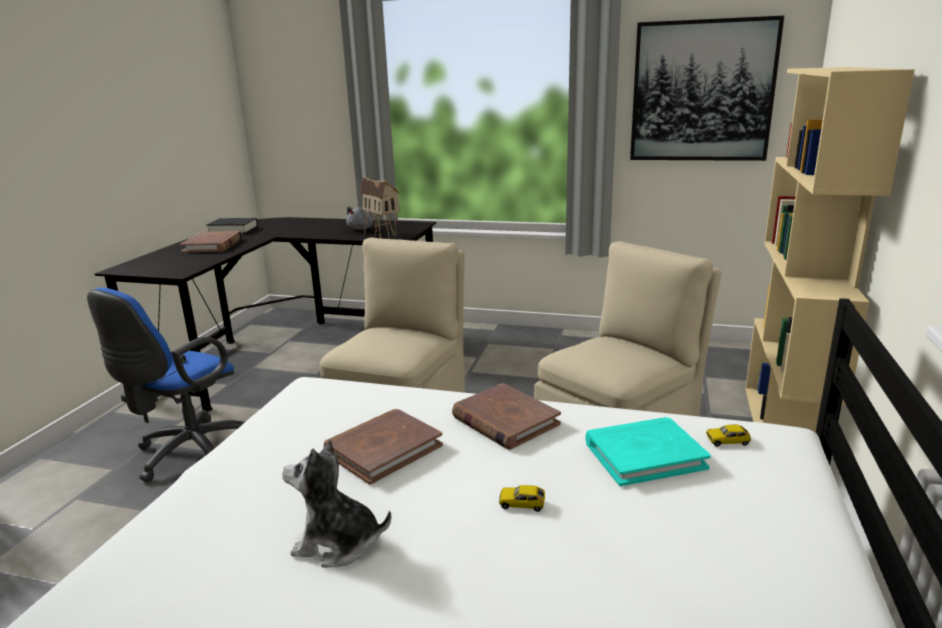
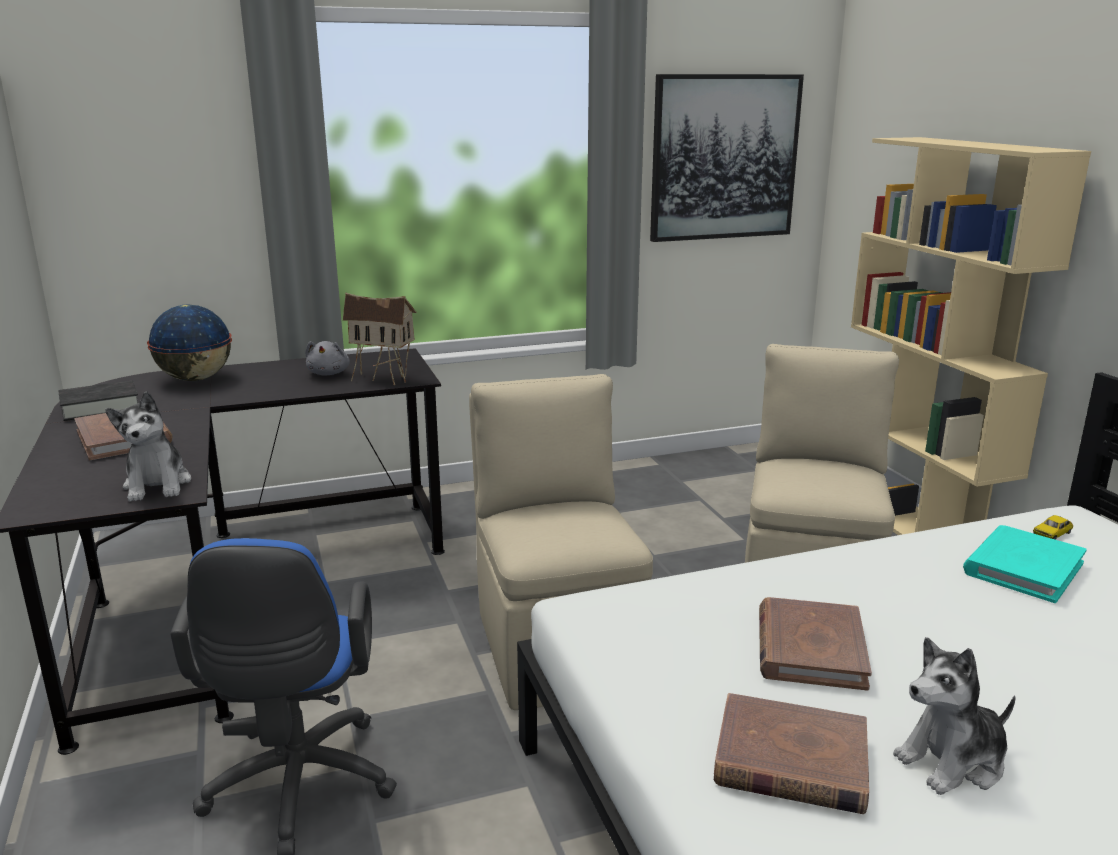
camera: 35 degrees left, 0 degrees up
brown book [452,383,561,450] -> brown book moved to [714,693,869,814]
toy car [499,485,545,512] -> none
none -> plush toy [105,391,191,502]
none -> globe [147,305,232,381]

